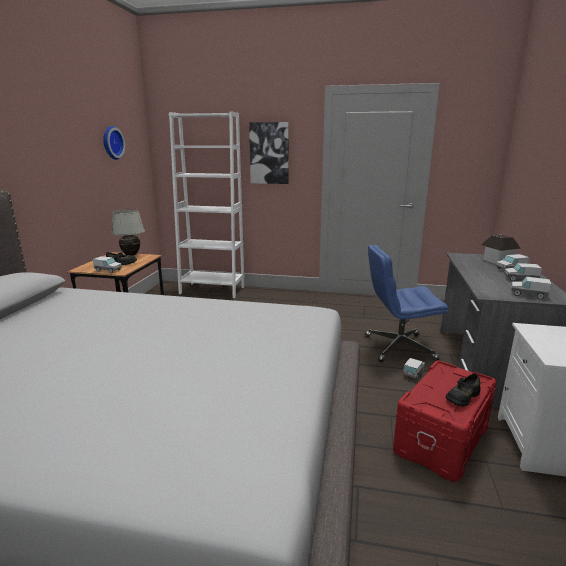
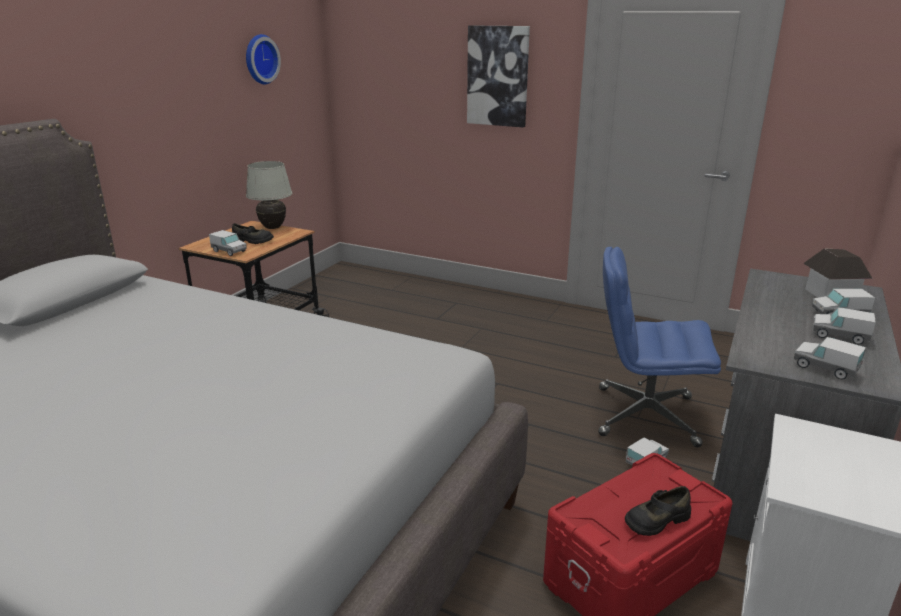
camera: 15 degrees right, 5 degrees up
white bookcase [168,111,245,298] -> none

